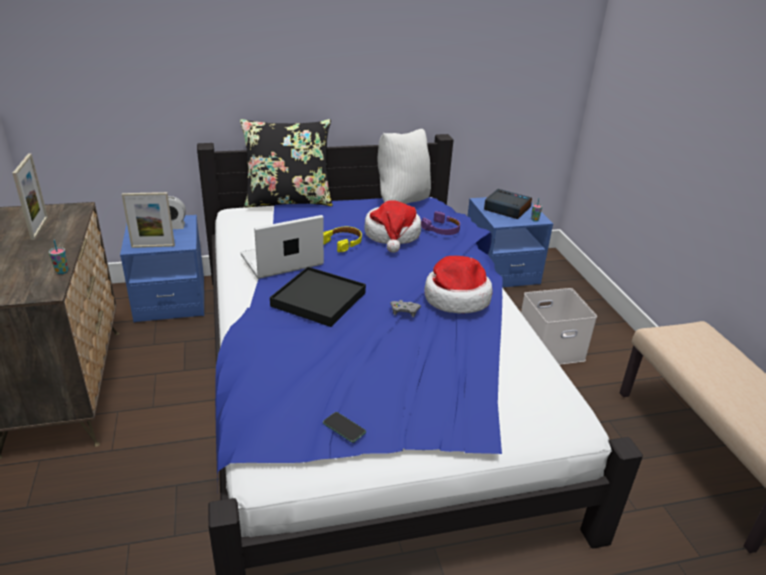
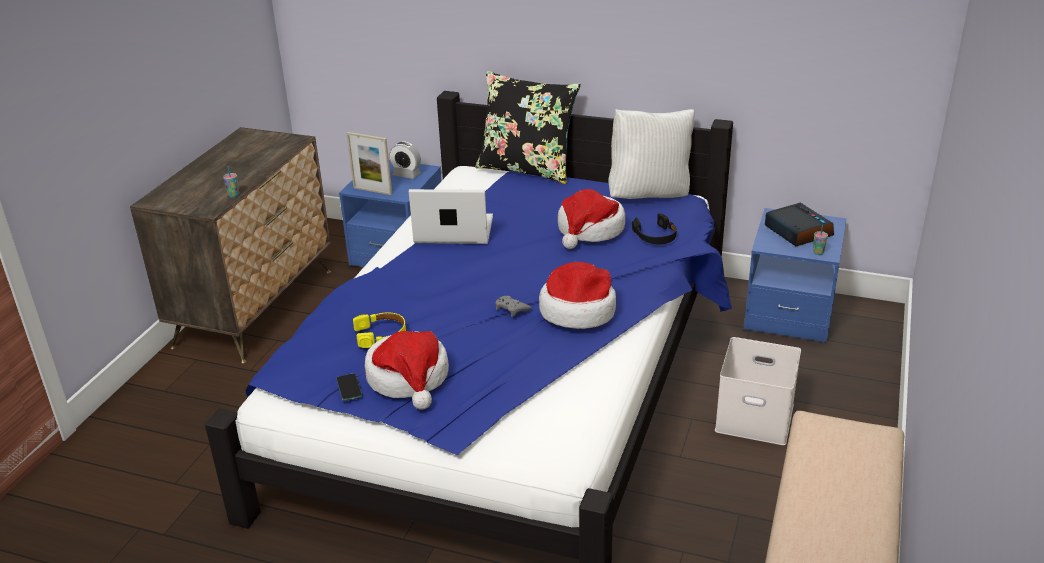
camera: 35 degrees right, 0 degrees up
picture frame [12,154,48,240] -> none
black tray [270,267,366,327] -> none
yellow headphones [324,227,362,252] -> yellow headphones moved to [353,313,406,348]
purple headphones [421,211,460,235] -> black headphones [632,213,677,245]
none -> hat [365,331,449,409]

